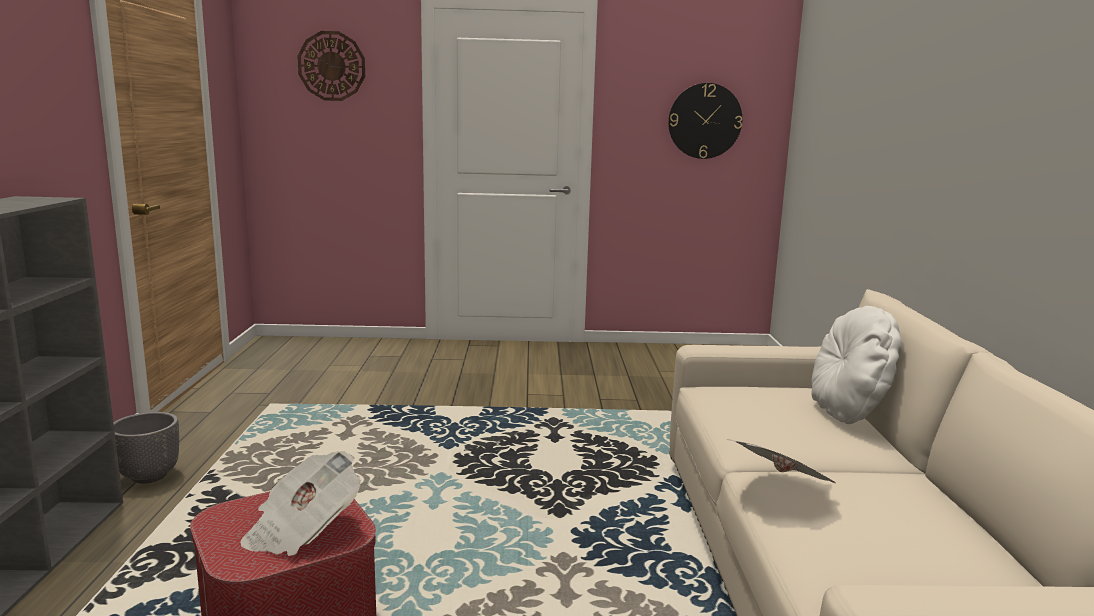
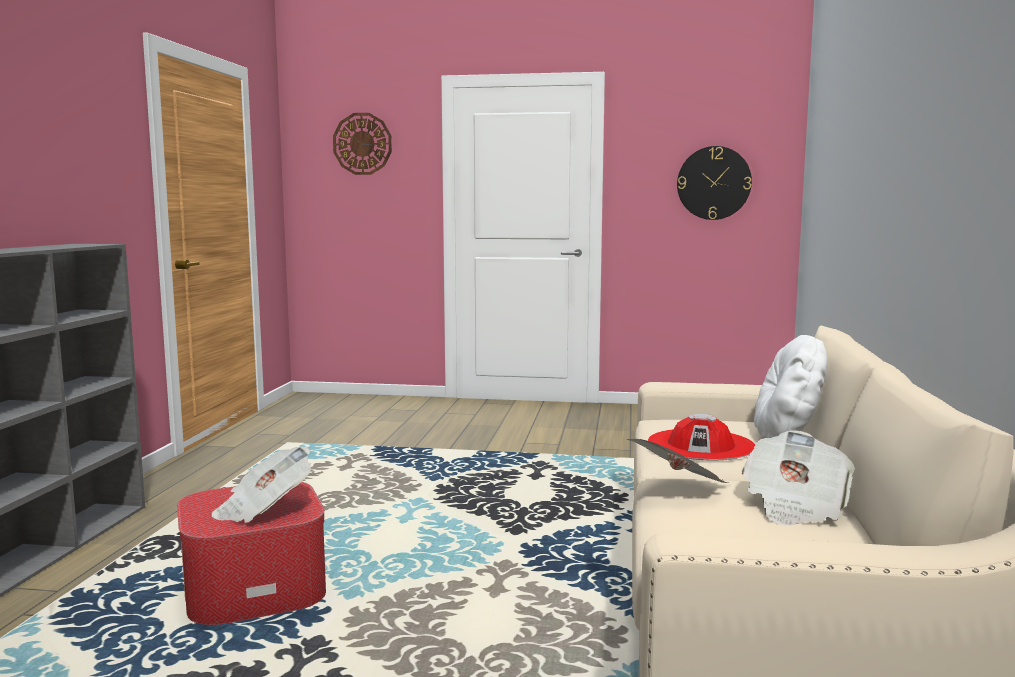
camera: 10 degrees right, 5 degrees down
grey planter [113,412,179,484] -> none
none -> red hat [648,414,755,461]
none -> newspaper [742,430,855,525]

